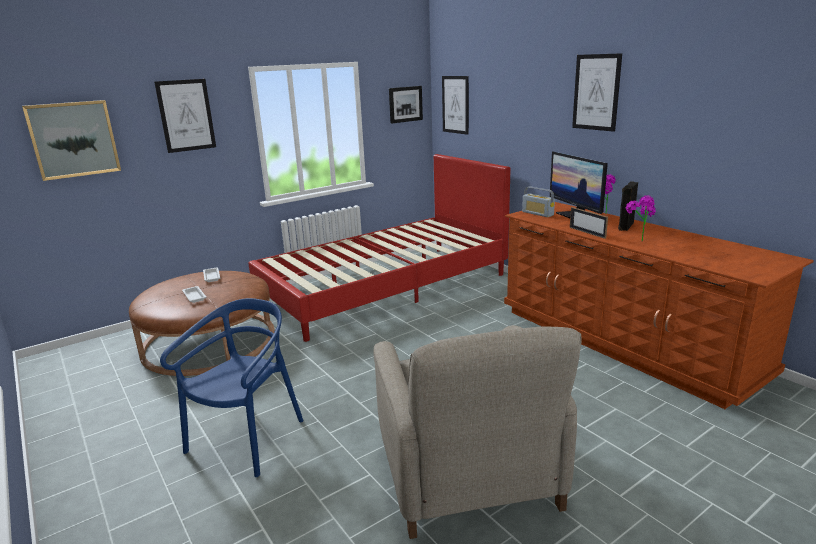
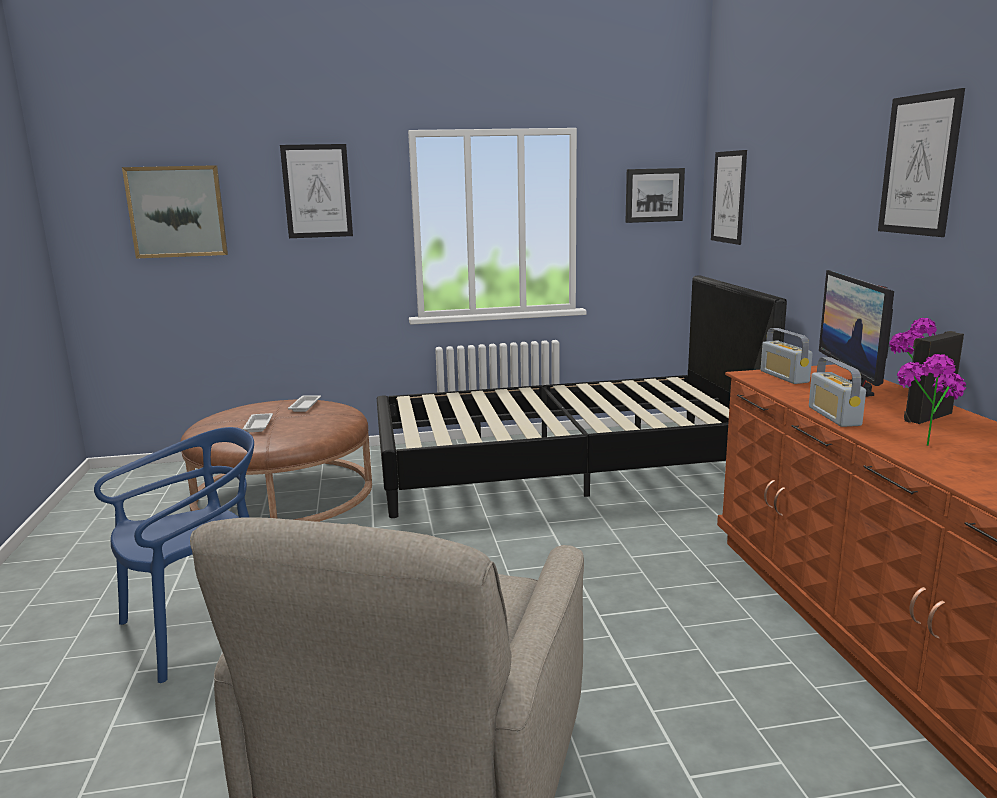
camera: 25 degrees right, 5 degrees down
red bed [248,154,511,342] -> black bed [377,275,787,518]
picture frame [570,207,608,239] -> radio [809,357,866,427]

